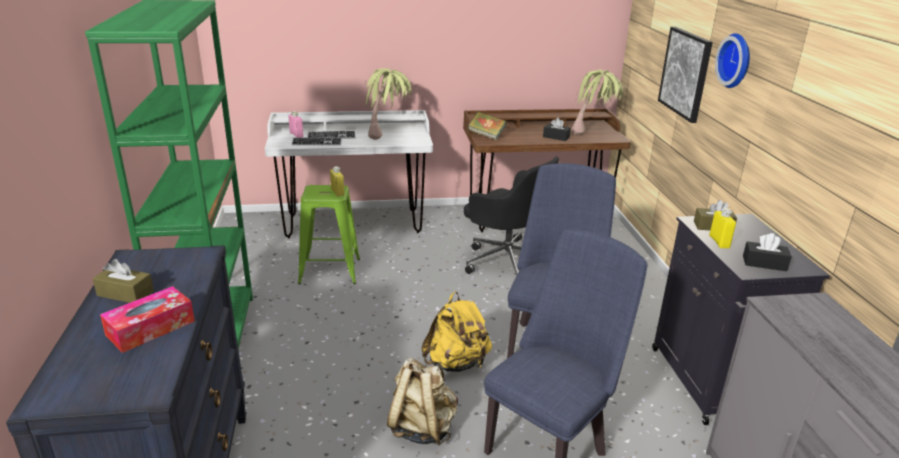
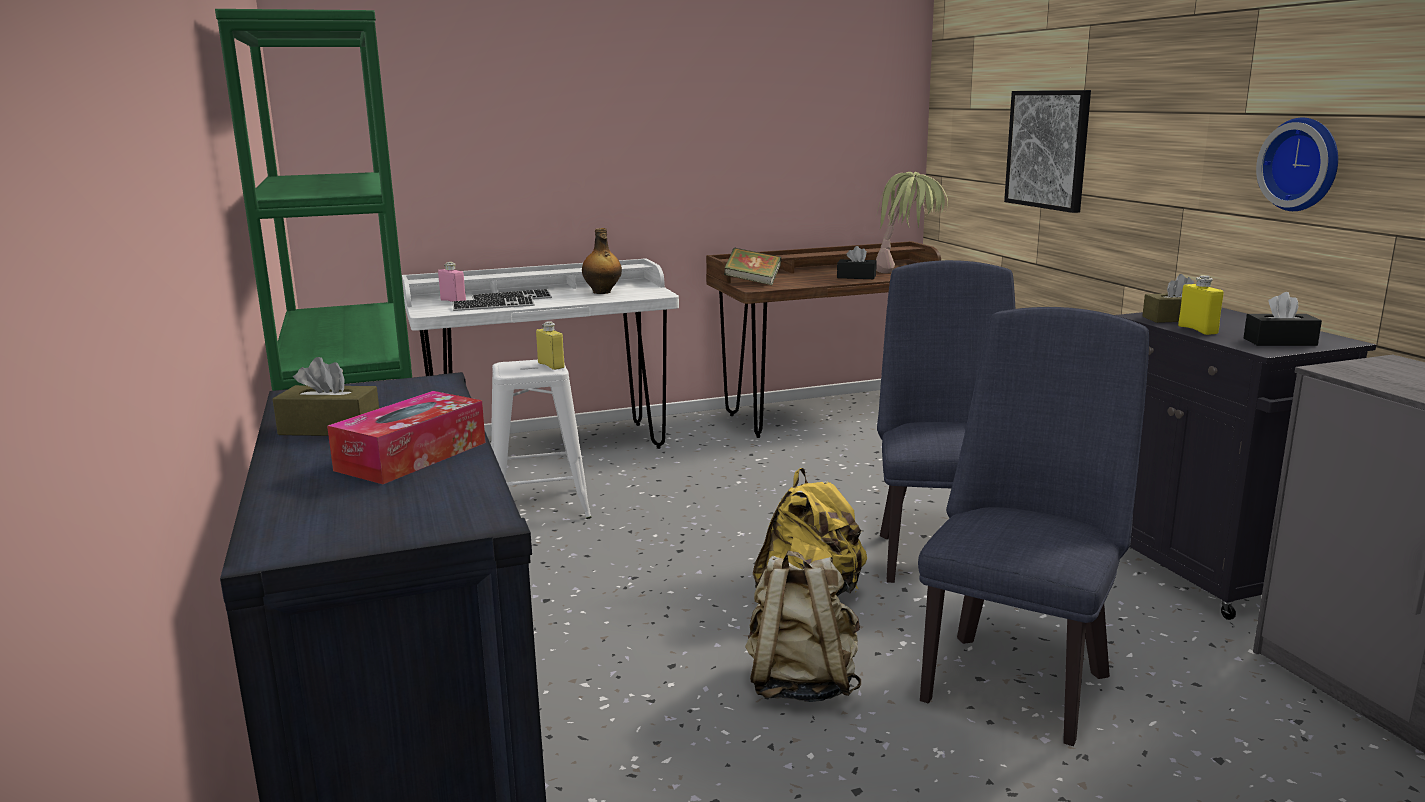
camera: 10 degrees left, 10 degrees down
green stool [298,185,360,284] -> white stool [491,360,592,519]
potted plant [365,68,414,140] -> bottle [582,228,622,294]
black office chair [464,156,559,276] -> none
wall clock [715,33,750,88] -> wall clock moved to [1256,118,1338,211]

